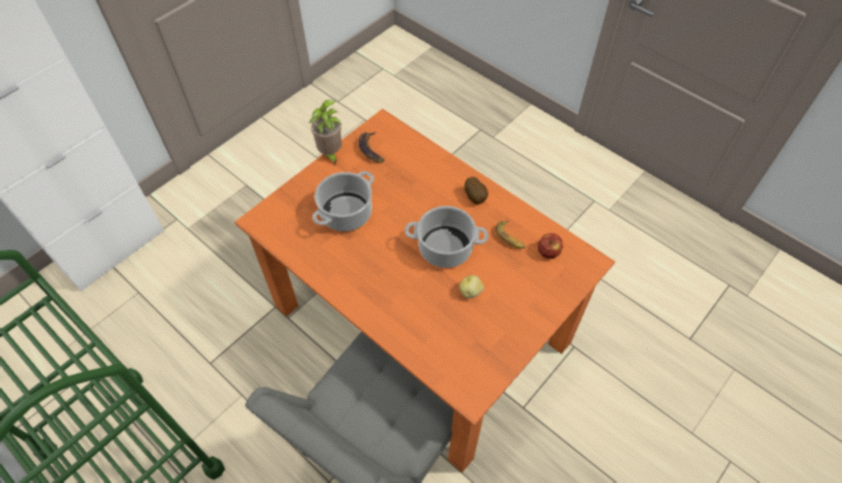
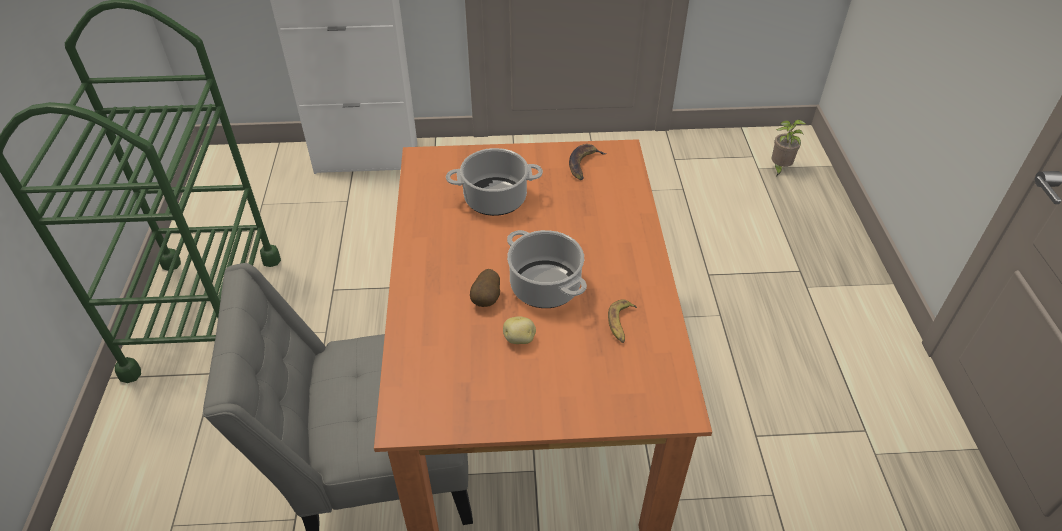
camera: 45 degrees right, 10 degrees down
potted plant [309,100,342,165] -> potted plant moved to [772,119,806,176]
potato [464,177,488,204] -> potato moved to [470,269,500,307]
apple [538,233,563,259] -> none

